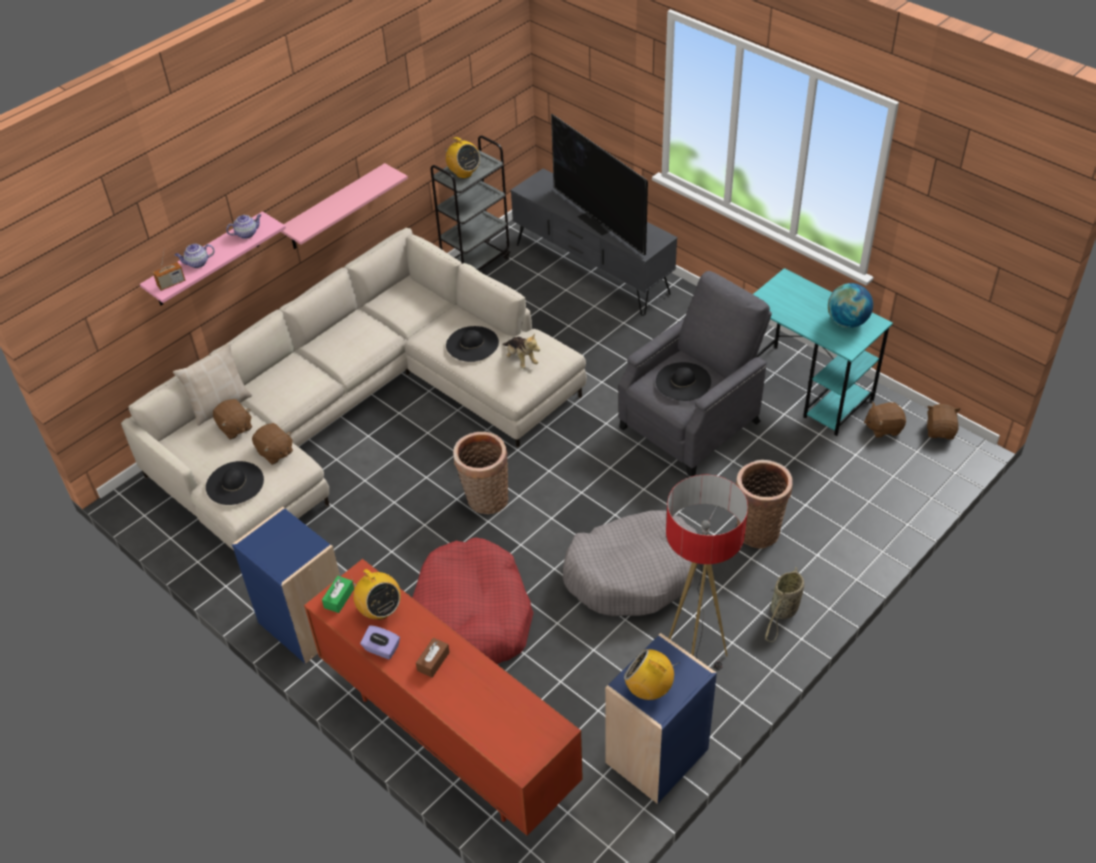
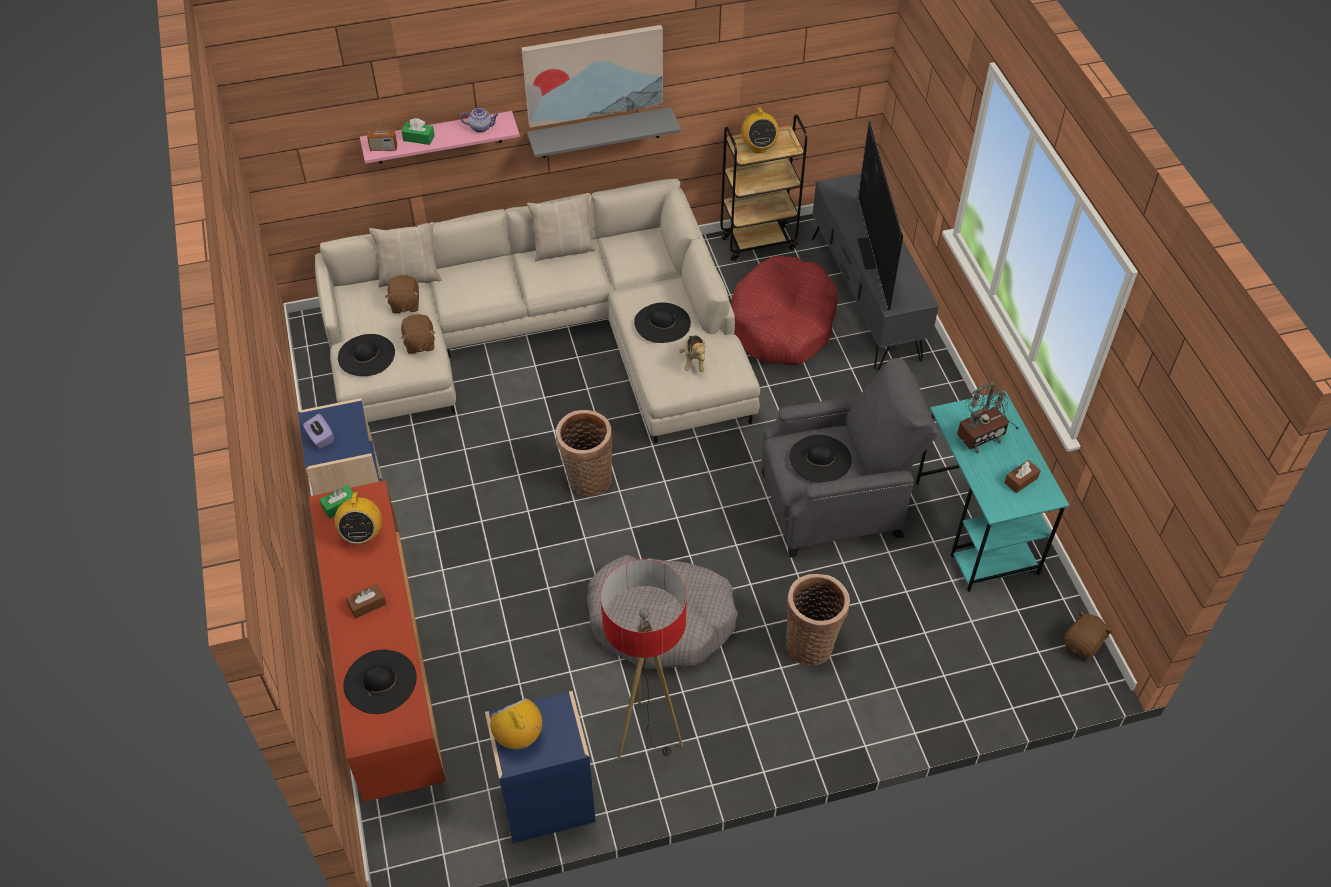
camera: 30 degrees right, 5 degrees up
teapot [175,244,215,268] -> green tissue box [401,118,435,145]
pink shelf [281,163,408,249] -> grey shelf [527,107,681,158]
purple tissue box [360,625,400,659] -> purple tissue box moved to [303,414,334,449]
red dog bed [412,537,533,664] -> red dog bed moved to [731,256,838,365]
grey cart [431,136,512,271] -> brown cart [720,114,807,261]
basket [765,567,804,642] -> none
globe [828,283,873,328] -> brown tissue box [1004,460,1041,493]
brown plush toy [864,402,906,438] -> none
none -> black hat [343,650,417,714]
none -> picture [522,25,663,128]
none -> beige pillow [527,193,596,262]
none -> table lamp [957,382,1019,453]

